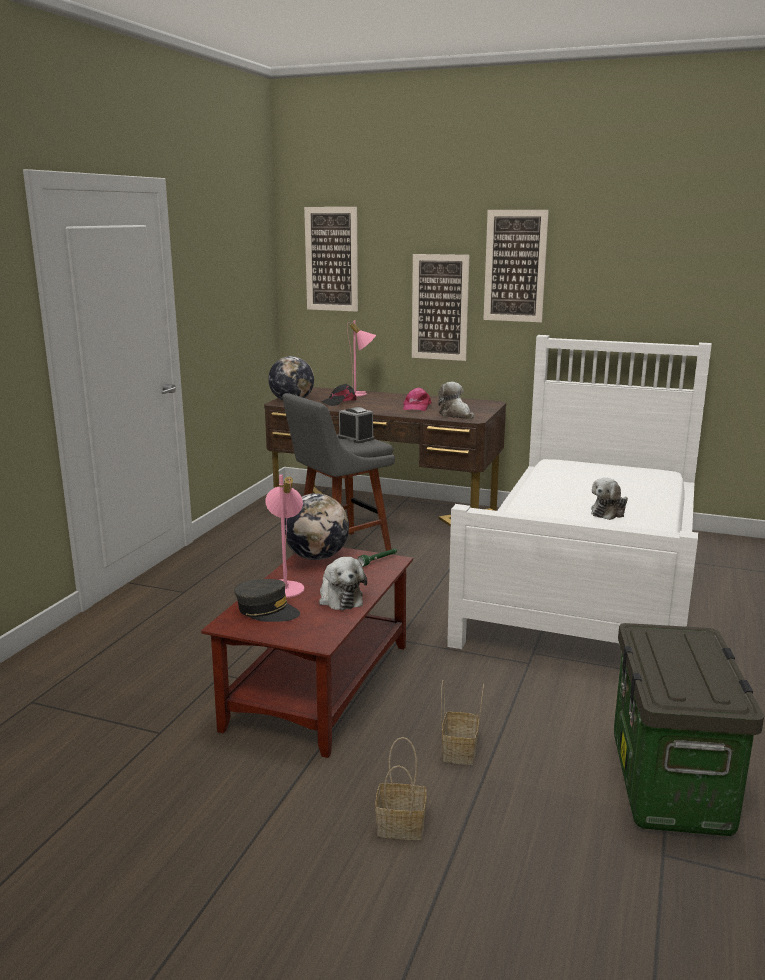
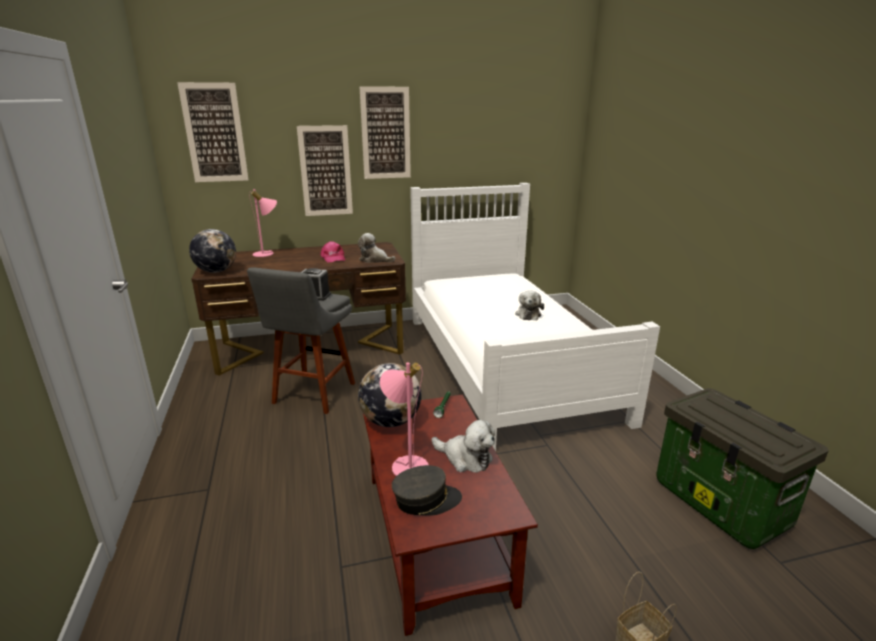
camera: 35 degrees left, 5 degrees up
black cap [321,384,357,406] -> none
basket [441,680,484,765] -> none

